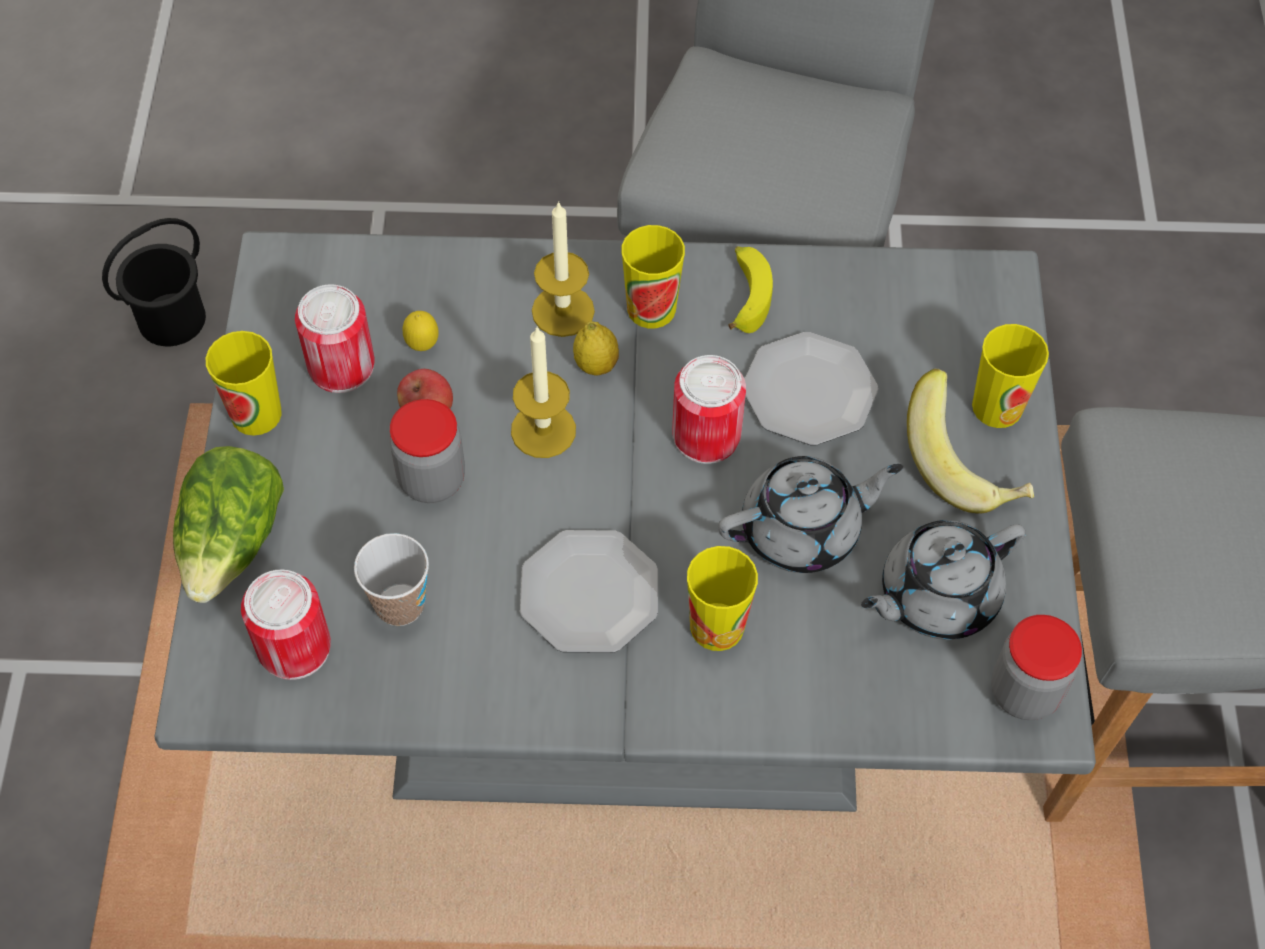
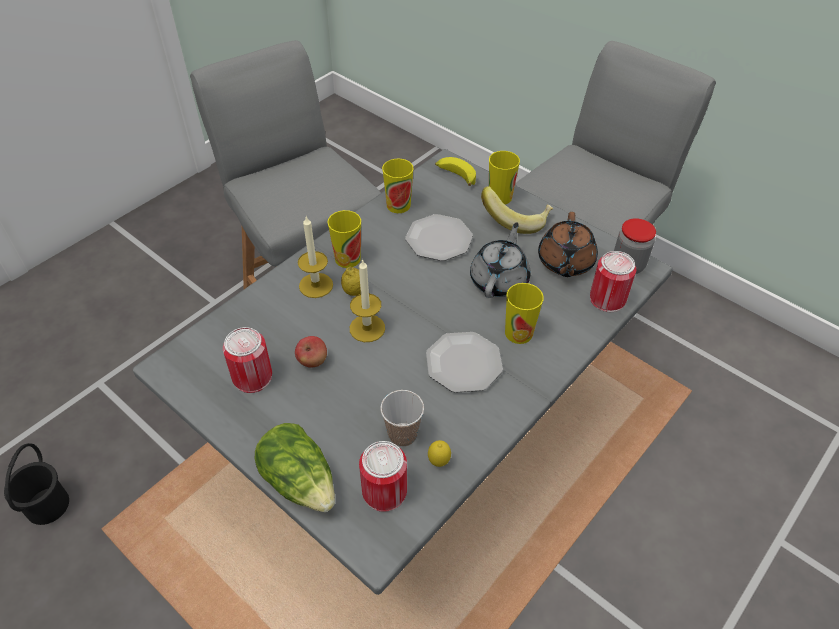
camera: 50 degrees left, 10 degrees down
cup [206,331,282,436] -> cup moved to [382,159,414,213]
jar [390,399,465,503] -> none
lemon [402,311,439,351] -> lemon moved to [428,440,451,467]
can [672,355,746,464] -> can moved to [590,251,636,312]
banana [728,246,773,333] -> banana moved to [435,157,476,186]
grey teapot [861,520,1026,640] -> brown teapot [538,212,598,277]

